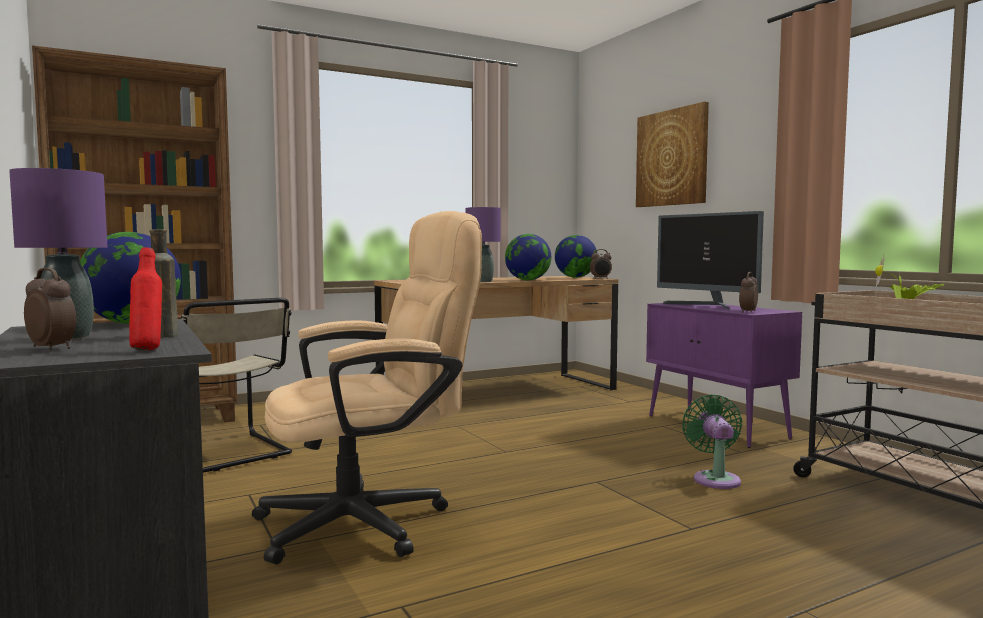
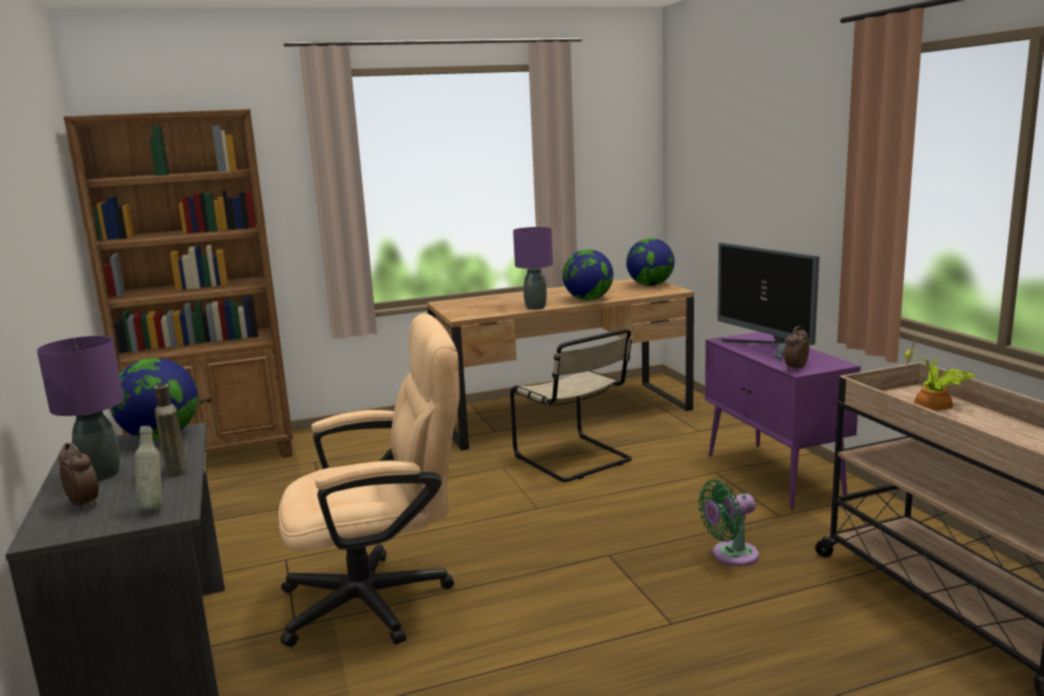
camera: 10 degrees right, 10 degrees up
red bottle [129,247,162,350] -> grey bottle [135,426,162,511]
beige chair [181,298,292,473] -> beige chair moved to [510,329,632,482]
alarm clock [590,249,612,279] -> none
picture [636,101,709,207] -> none
green fan [682,394,742,489] -> green fan turned 120 degrees counterclockwise [698,480,759,566]

